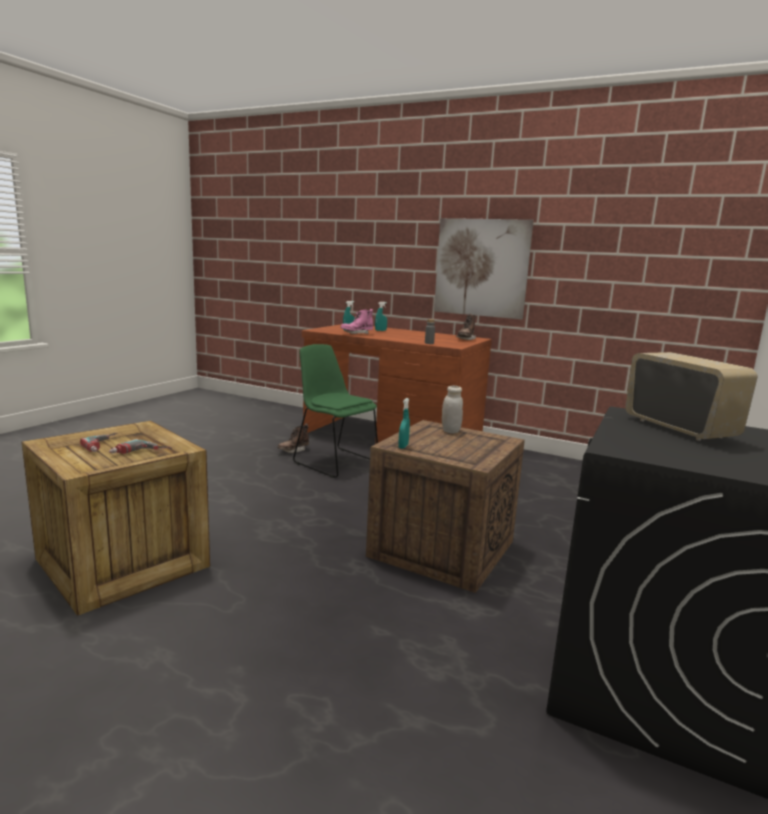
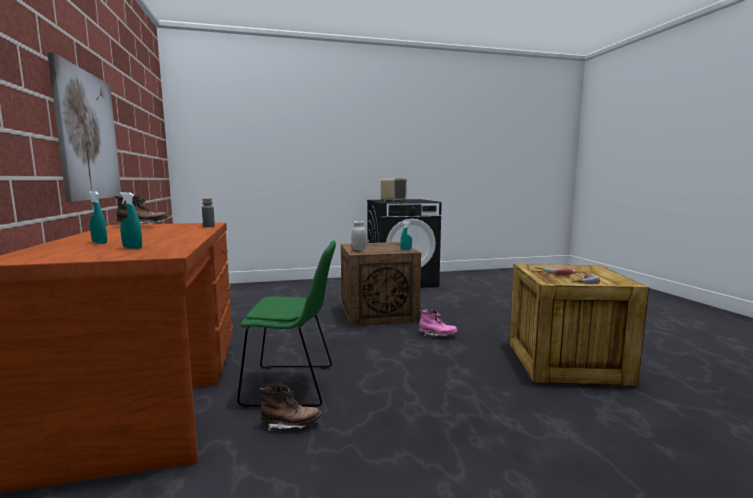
camera: 130 degrees left, 5 degrees down
green chair [293,344,378,478] -> green chair turned 90 degrees counterclockwise [237,241,336,408]
pink boot [340,309,373,334] -> pink boot moved to [419,309,458,337]

